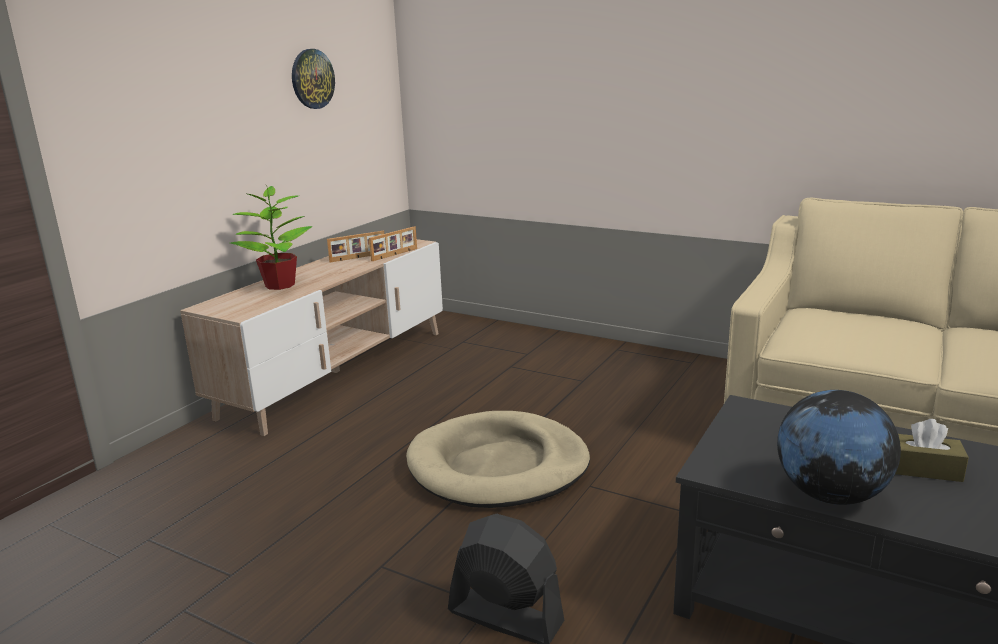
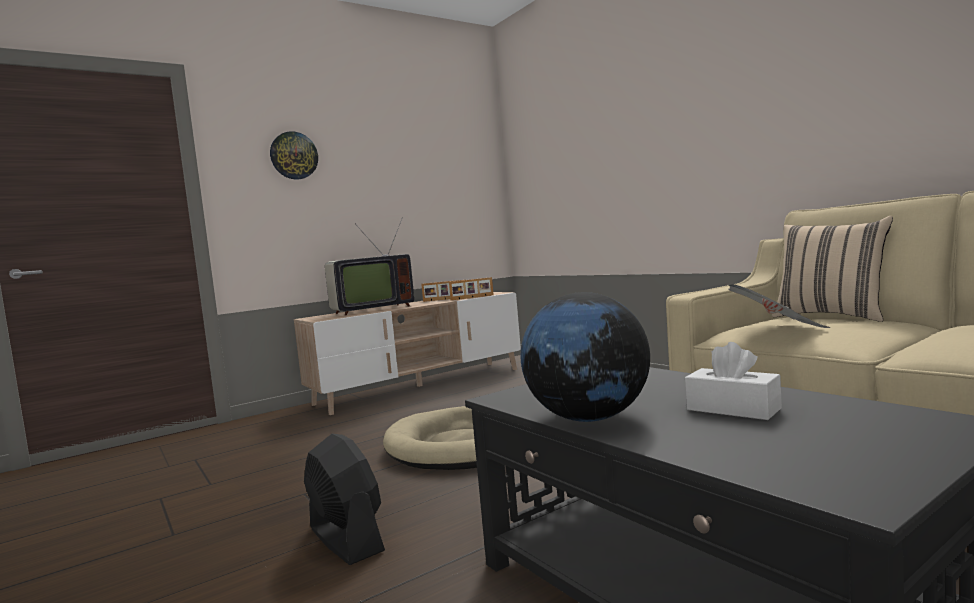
camera: 25 degrees right, 15 degrees down
potted plant [230,185,313,290] -> television [325,217,414,316]
wall clock [292,49,335,109] -> wall clock moved to [270,131,318,179]
brown tissue box [896,419,969,482] -> white tissue box [685,342,782,420]
none -> newspaper [725,284,831,328]
none -> beige pillow [772,216,893,322]

